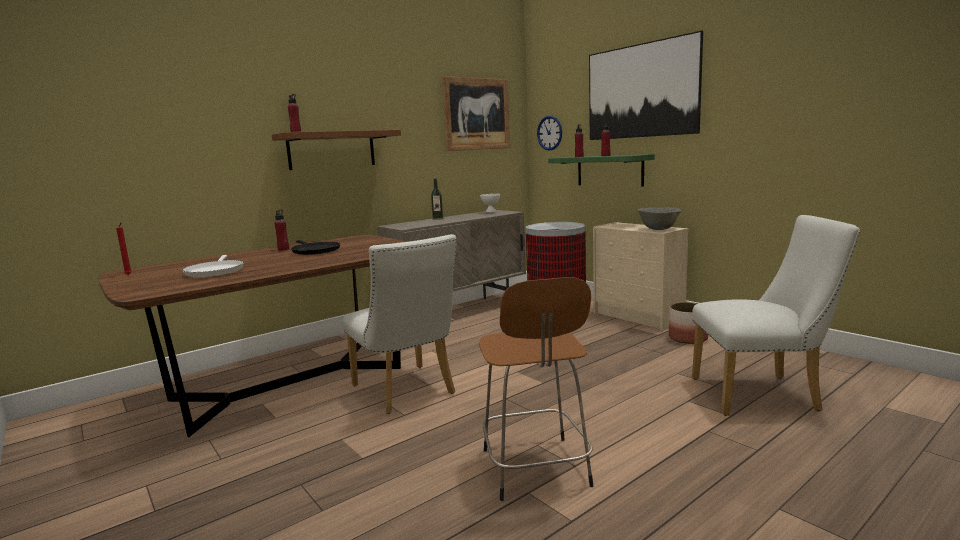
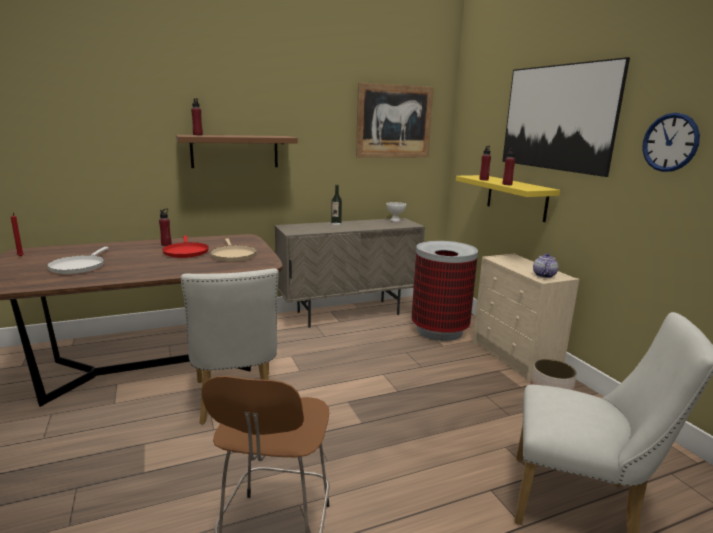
camera: 15 degrees right, 5 degrees up
black frying pan [291,240,340,255] -> red frying pan [162,236,209,258]
wall clock [537,116,562,151] -> wall clock moved to [642,113,700,172]
green shelf [548,154,655,187] -> yellow shelf [456,175,560,222]
grey bowl [638,207,681,230] -> teapot [533,253,558,278]
none -> beige frying pan [210,239,256,261]

